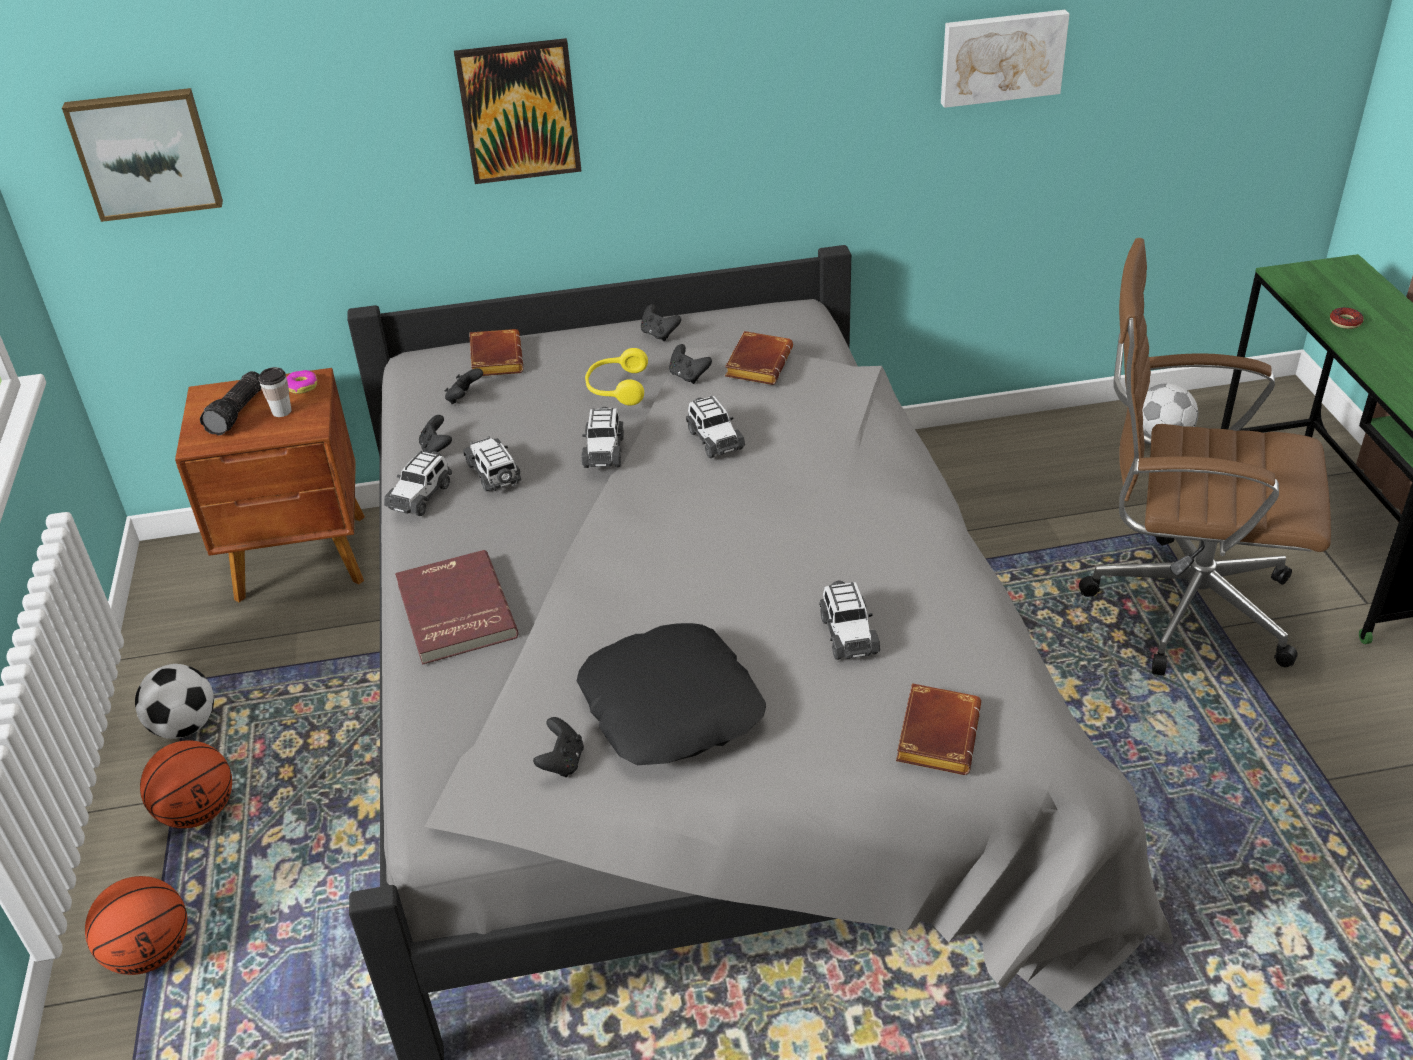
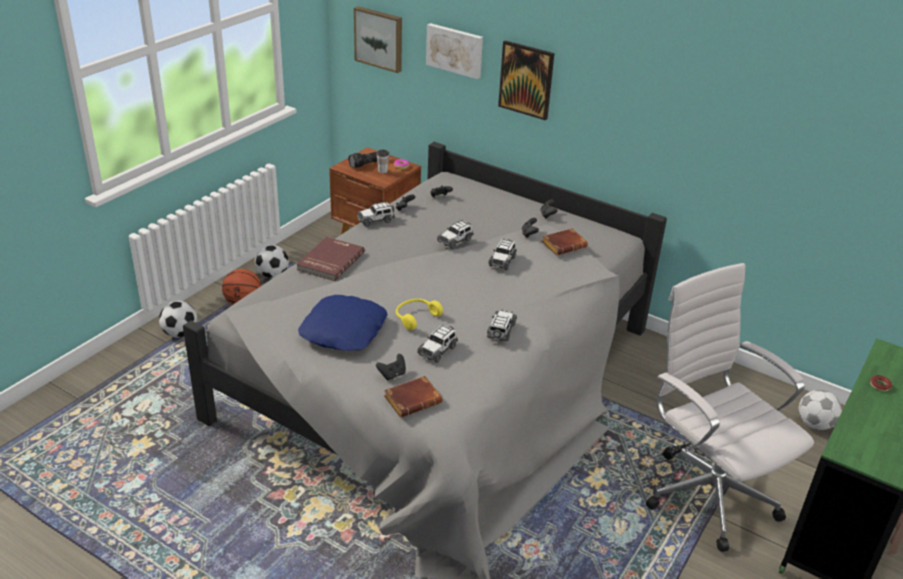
camera: 40 degrees right, 5 degrees down
basketball [85,876,187,975] -> football [159,301,197,338]
toy car [463,436,521,491] -> toy car moved to [487,309,517,342]
brown book [469,329,523,376] -> none
black game controller [533,717,584,777] -> black game controller moved to [376,354,406,380]
black pillow [577,623,766,765] -> blue pillow [298,295,388,351]
yellow headphones [585,348,648,406] -> yellow headphones moved to [396,299,443,330]
picture [941,10,1069,108] -> picture moved to [426,23,483,79]
brown office chair [1079,238,1331,676] -> white office chair [646,263,814,552]

